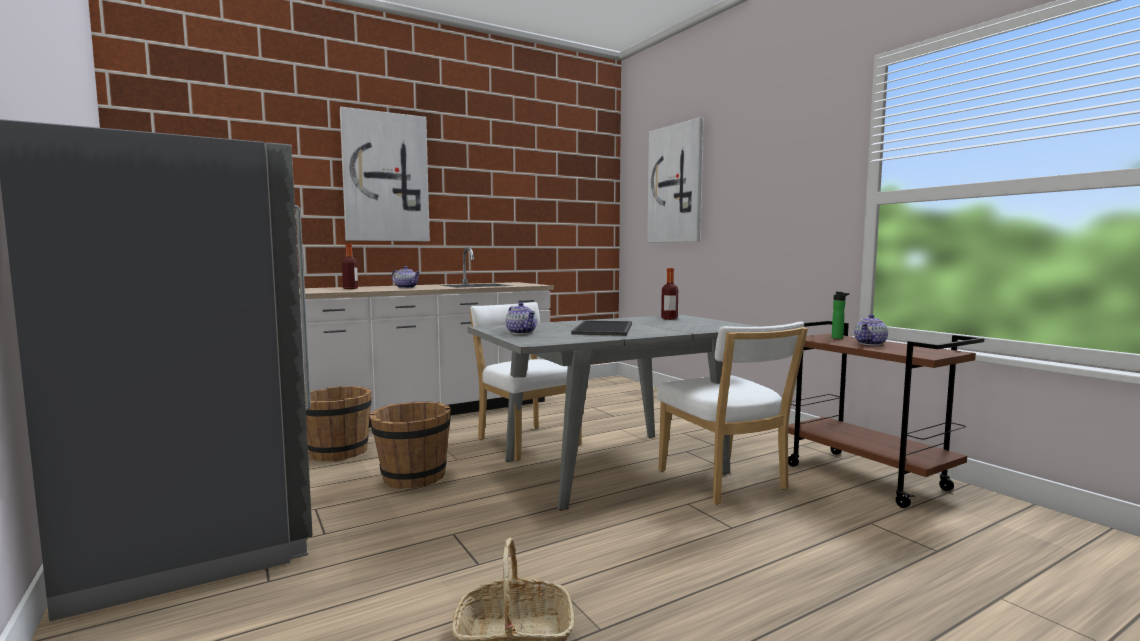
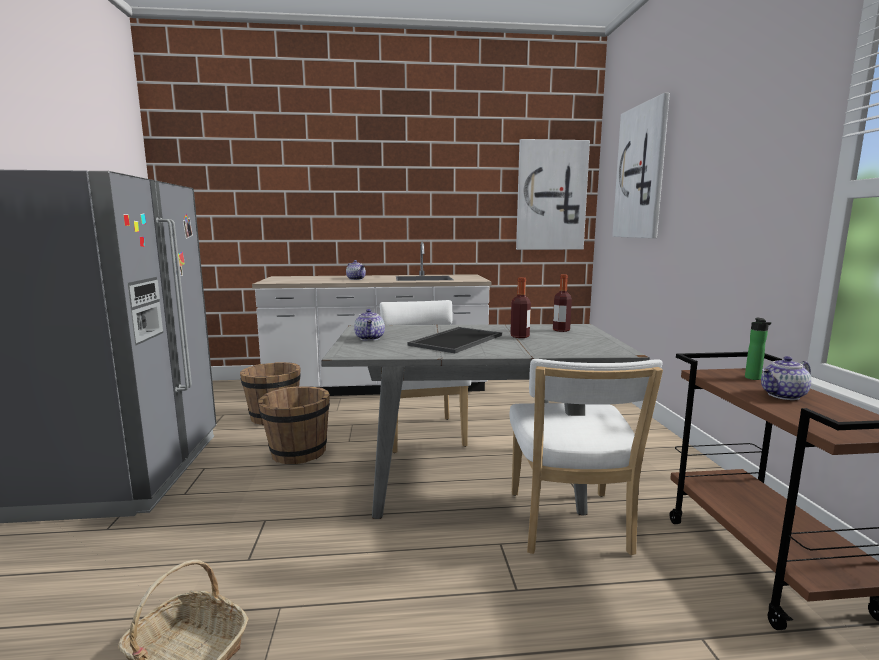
camera: 25 degrees right, 5 degrees up
picture [340,107,430,241] -> picture moved to [516,139,590,250]
bottle [342,244,358,289] -> bottle moved to [510,277,531,338]

